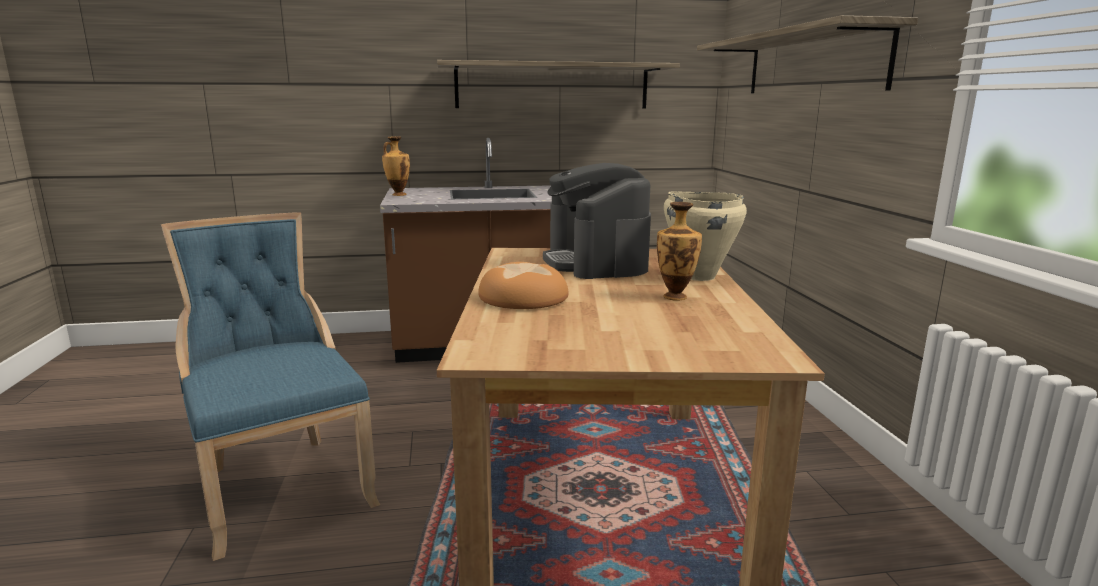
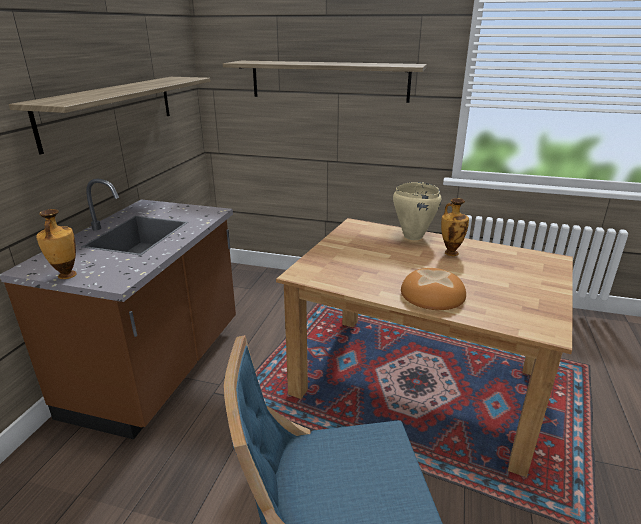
camera: 65 degrees left, 10 degrees up
coffee machine [543,163,651,279] -> none

